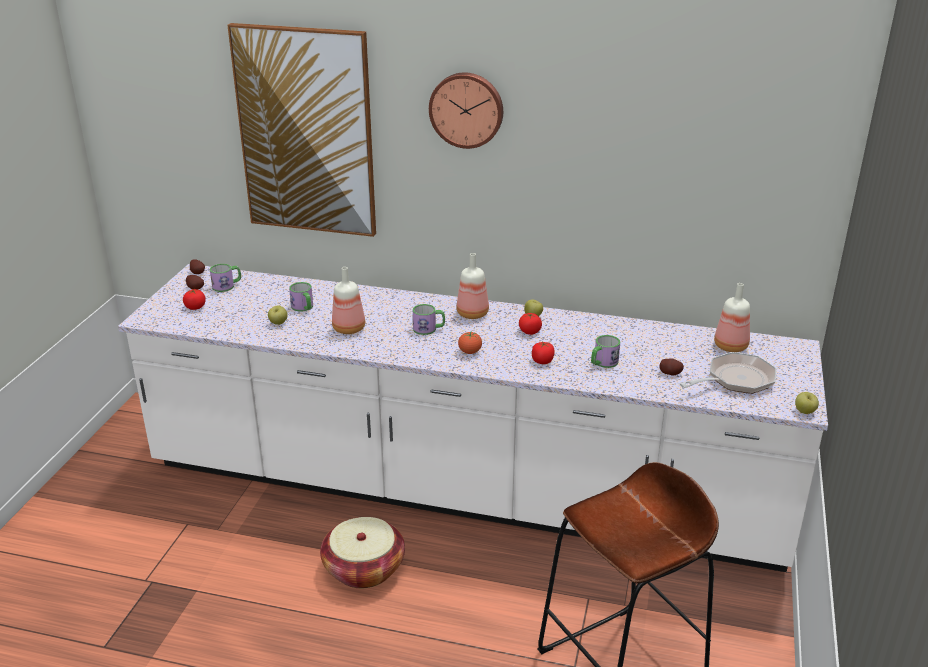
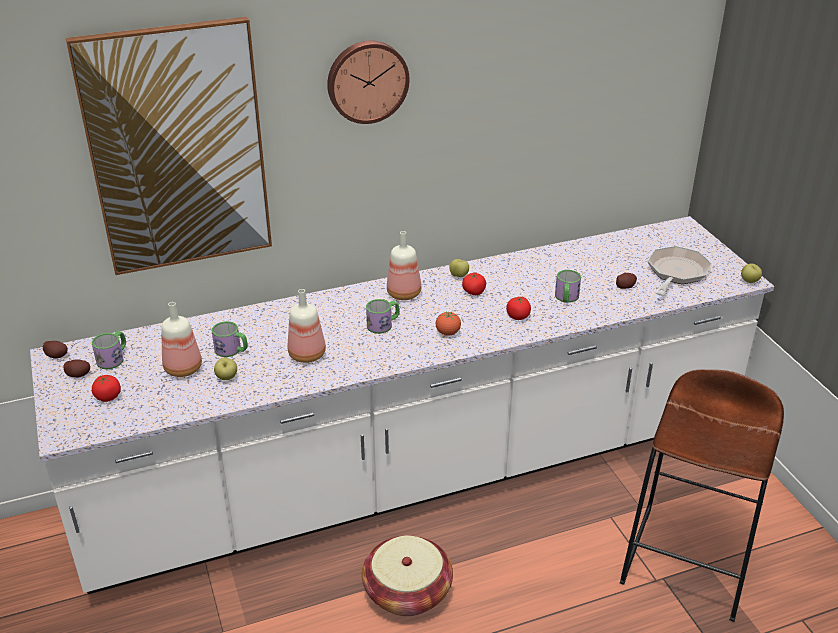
camera: 35 degrees left, 5 degrees up
bottle [714,283,750,352] -> bottle moved to [161,302,202,377]

